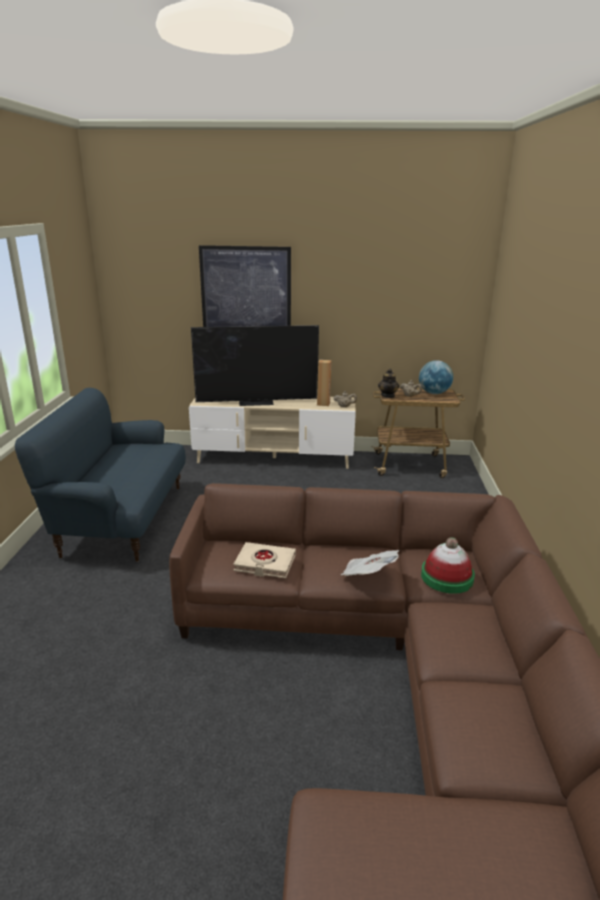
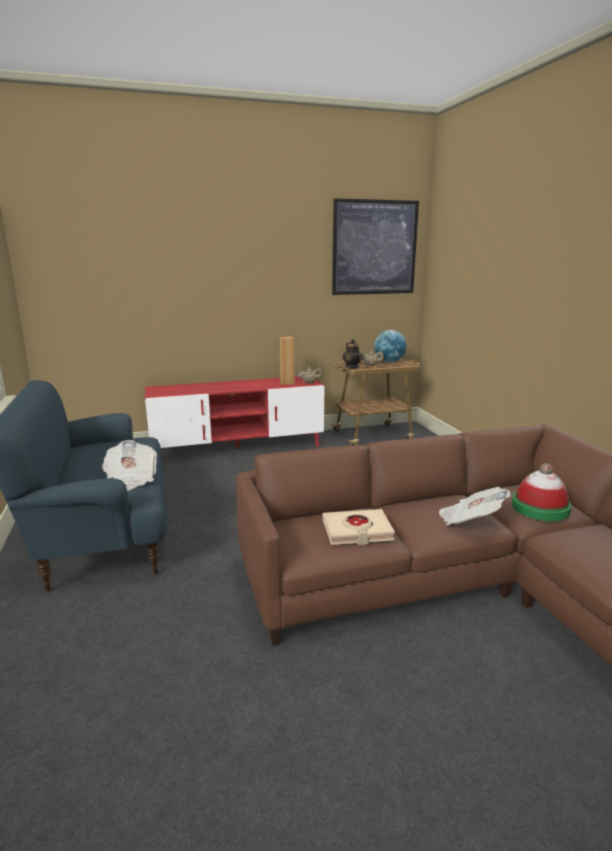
camera: 20 degrees left, 5 degrees down
beige tv stand [189,397,356,469] -> red tv stand [145,376,324,448]
television [191,325,319,406] -> none
picture [199,245,291,327] -> picture moved to [332,198,419,295]
none -> newspaper [102,440,157,491]

